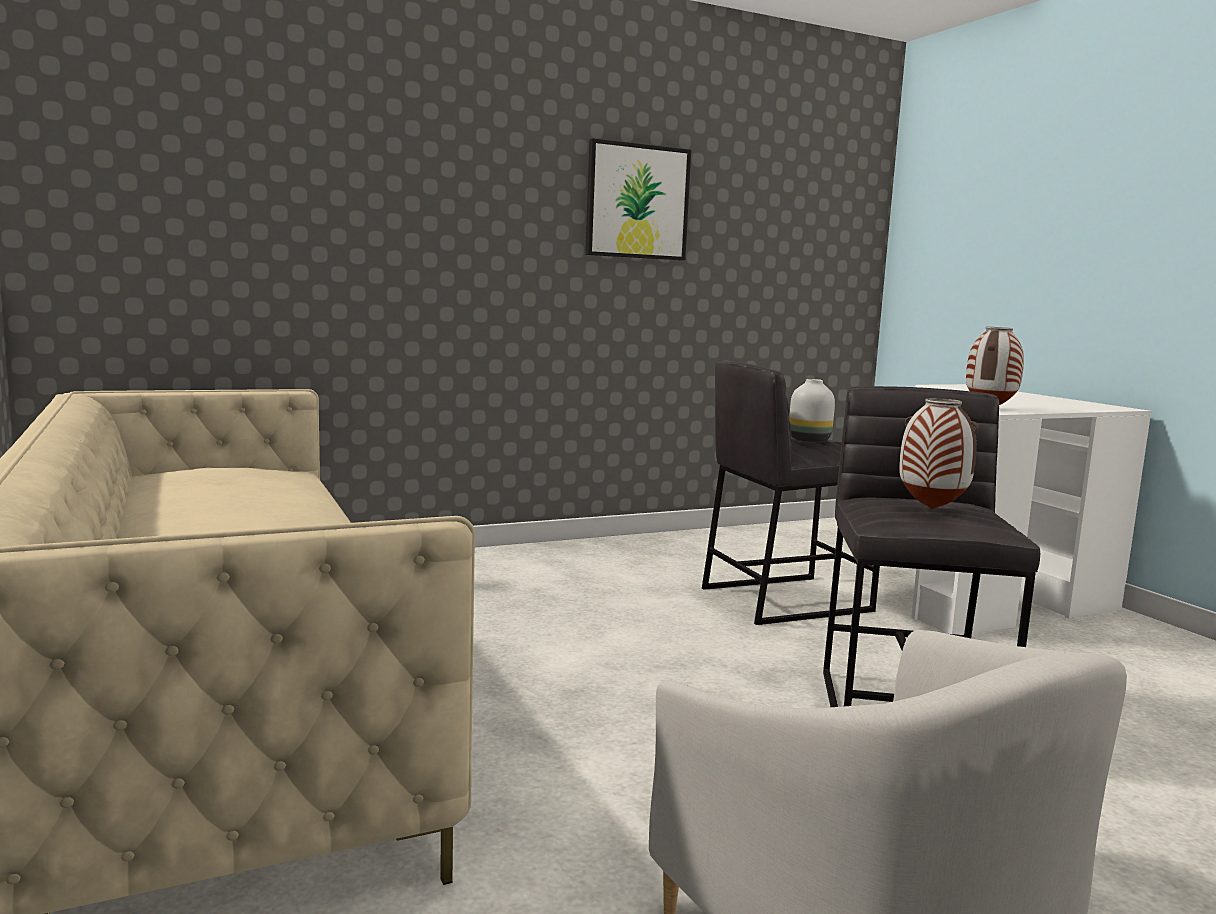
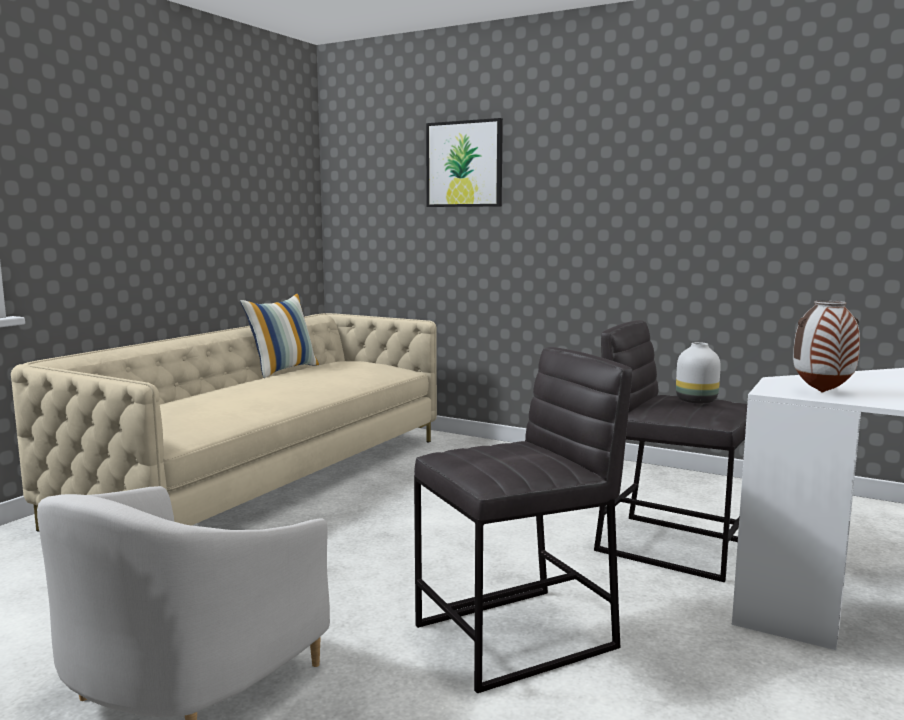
camera: 55 degrees right, 0 degrees up
picture [585,138,691,260] -> picture moved to [426,118,503,207]
vase [899,398,979,509] -> none
none -> pillow [240,293,319,378]

